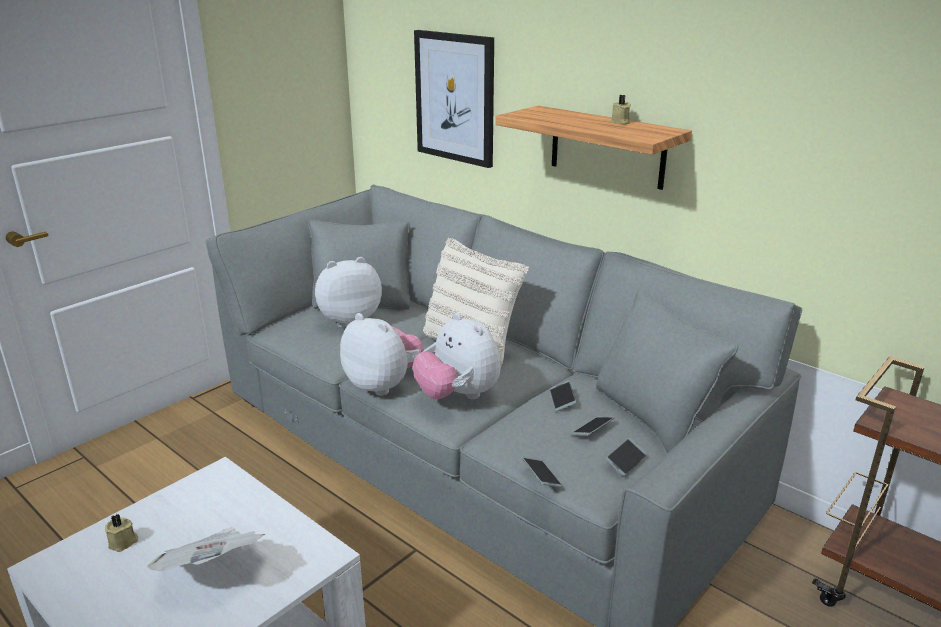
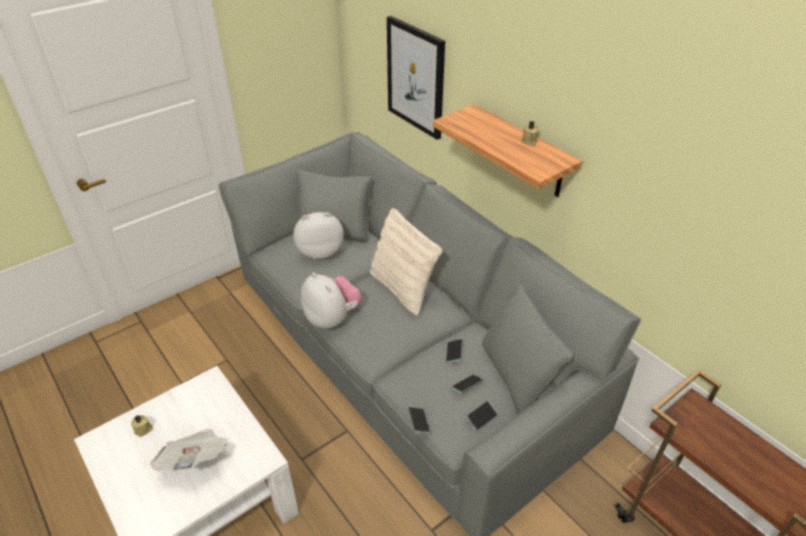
camera: 10 degrees right, 15 degrees up
plush toy [413,313,501,399] -> none

